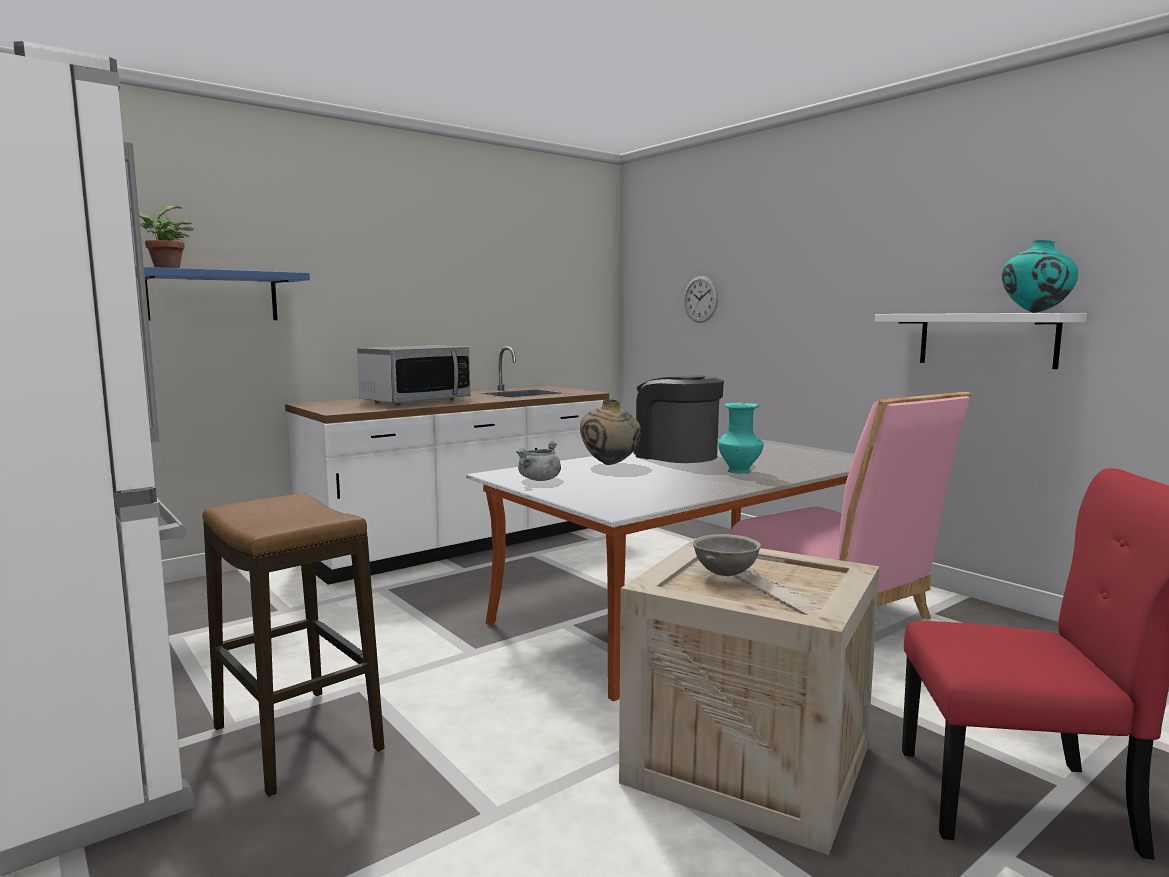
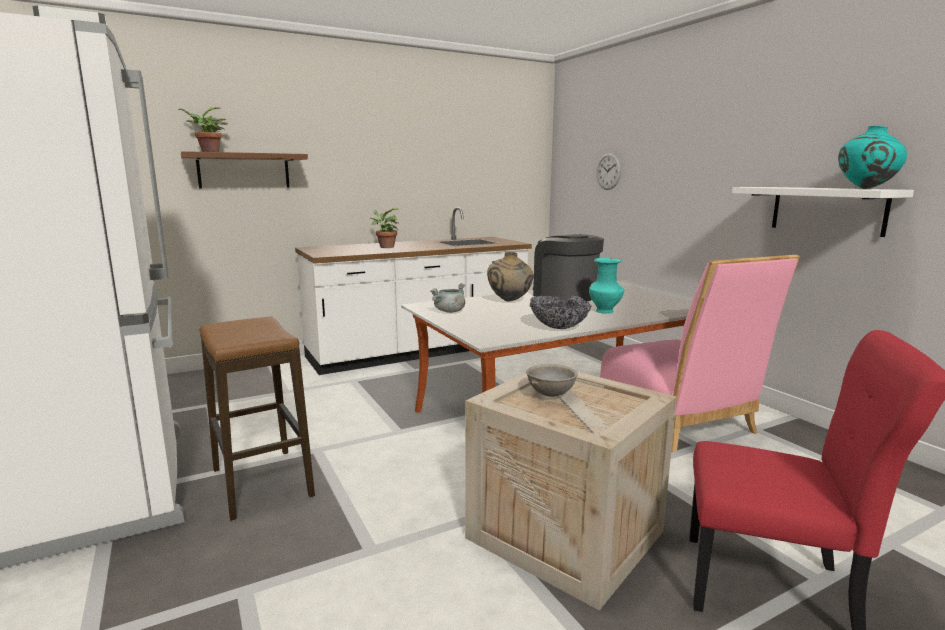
camera: 10 degrees right, 5 degrees up
blue shelf [136,267,310,320] -> brown shelf [181,151,308,188]
microwave [357,345,470,405] -> potted plant [370,208,400,248]
none -> bowl [530,296,591,329]

